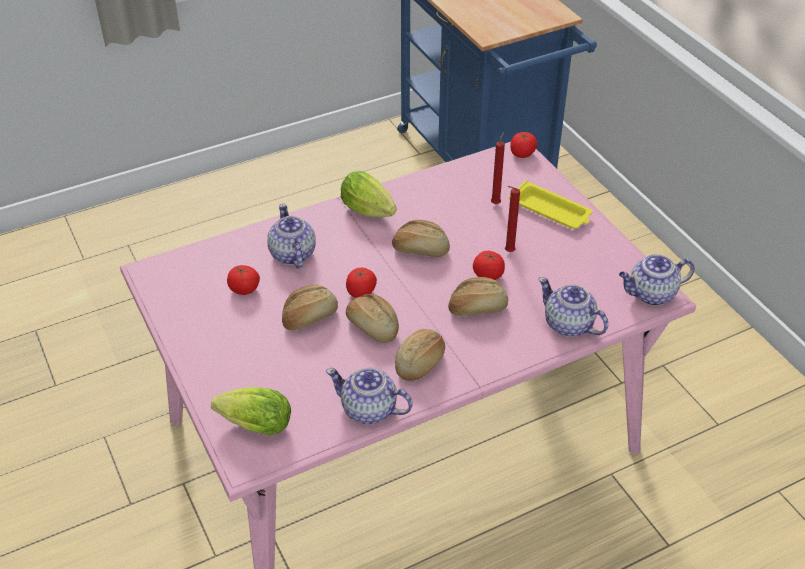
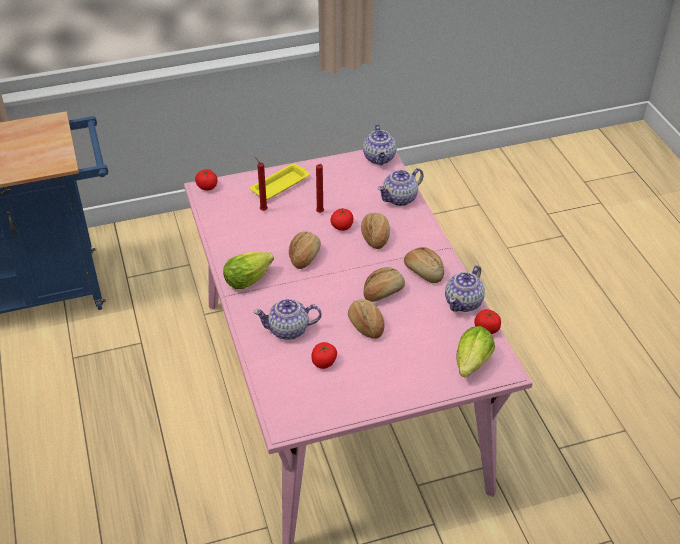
camera: 80 degrees left, 0 degrees up
tomato [346,268,377,298] -> tomato moved to [474,309,501,334]

